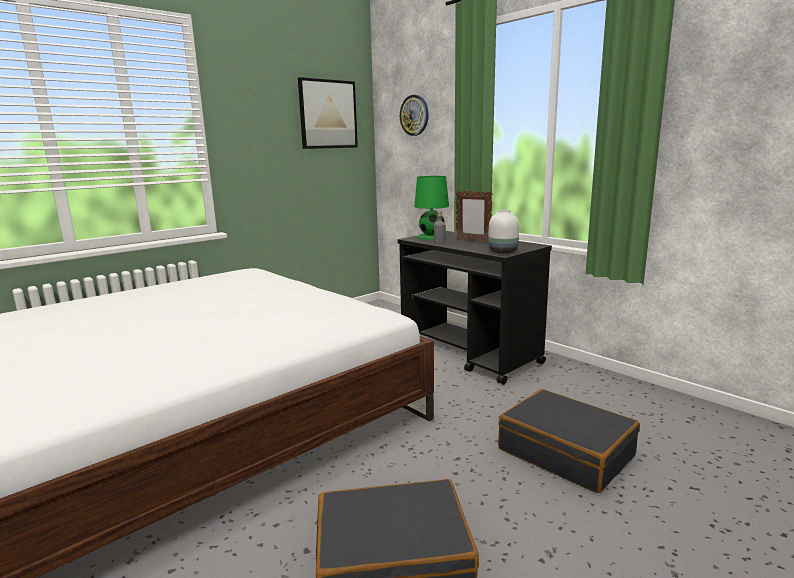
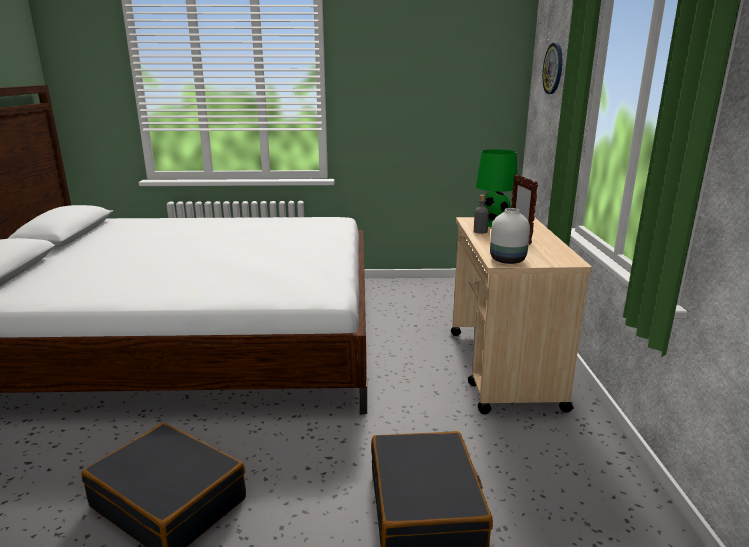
camera: 40 degrees right, 5 degrees up
picture [298,77,358,149] -> none
black cart [398,231,552,385] -> beige cart [451,217,592,414]

